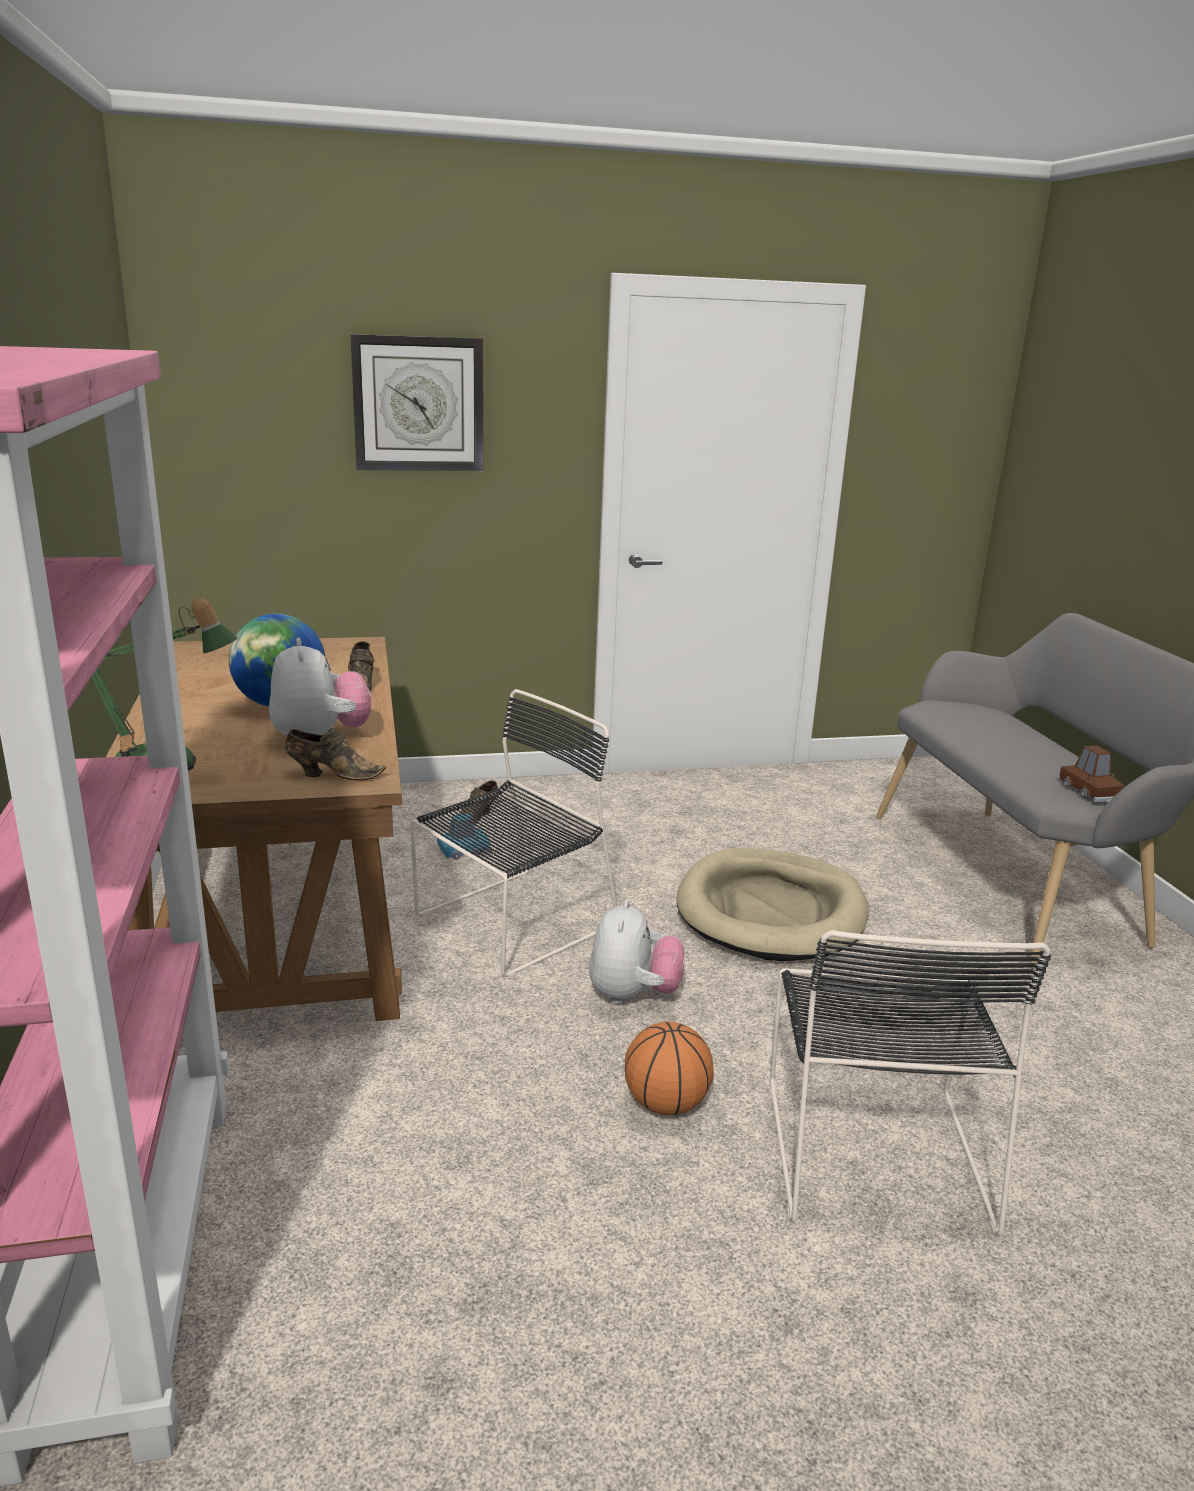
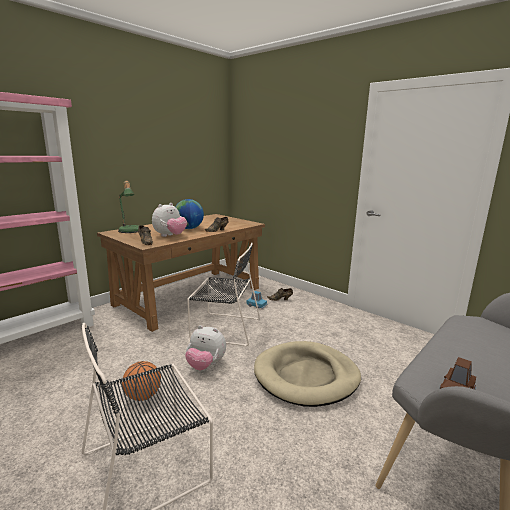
camera: 55 degrees right, 5 degrees down
wall clock [350,334,483,471] -> none
plush toy [589,900,685,1004] -> plush toy turned 45 degrees clockwise [185,325,226,370]

